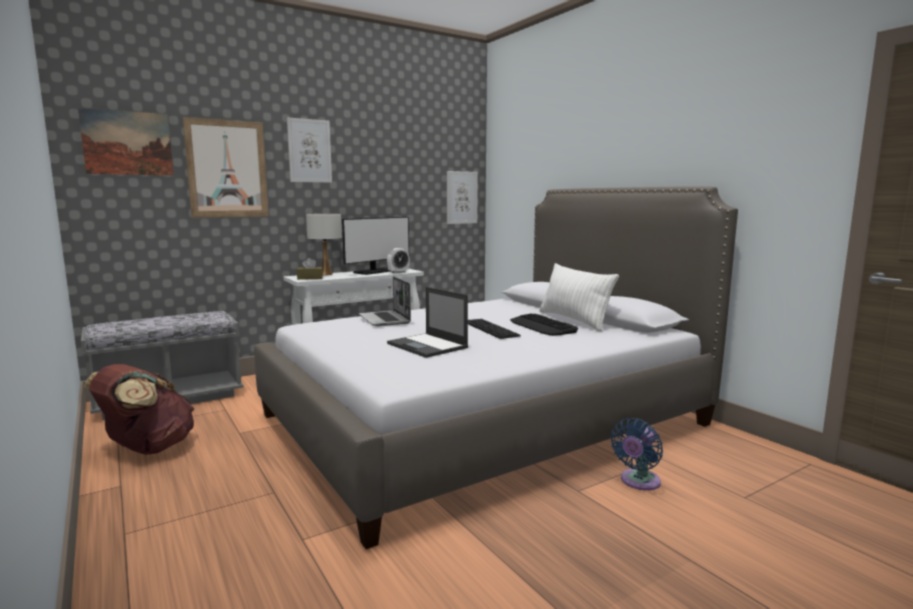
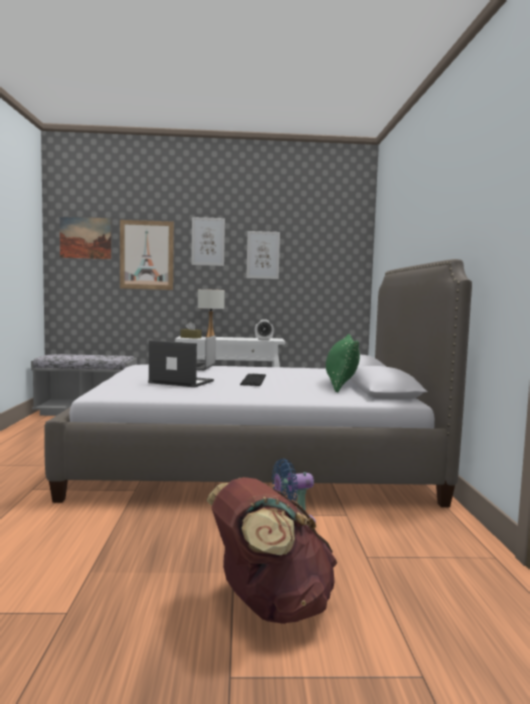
camera: 30 degrees right, 5 degrees down
brown backpack [84,364,194,455] -> brown backpack moved to [207,477,337,624]
monitor [342,217,409,275] -> none
laptop [387,287,468,358] -> laptop turned 120 degrees clockwise [148,340,214,387]
picture [447,171,478,224] -> picture moved to [246,231,280,279]
keyboard [510,314,578,336] -> none
white pillow [539,263,619,331] -> green pillow [326,334,360,392]

